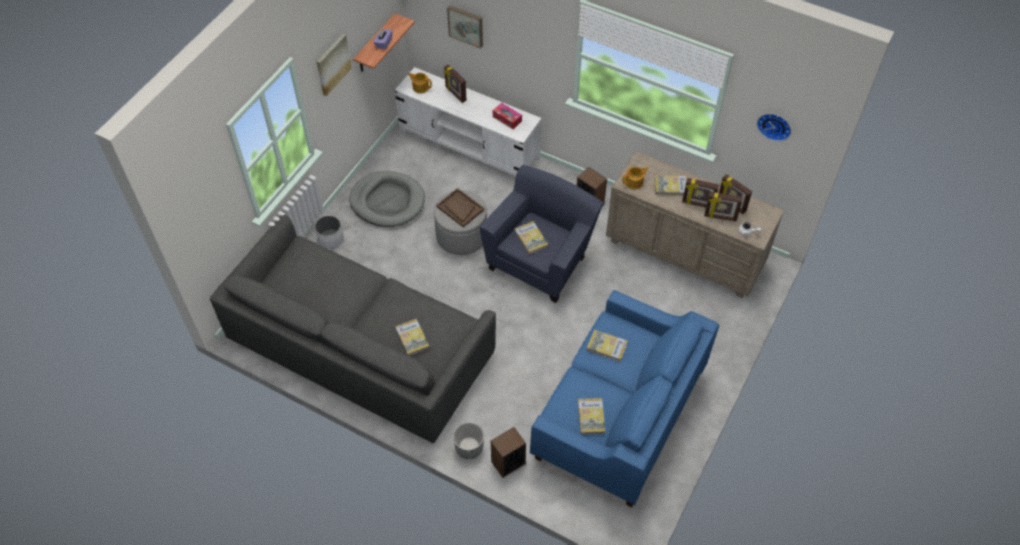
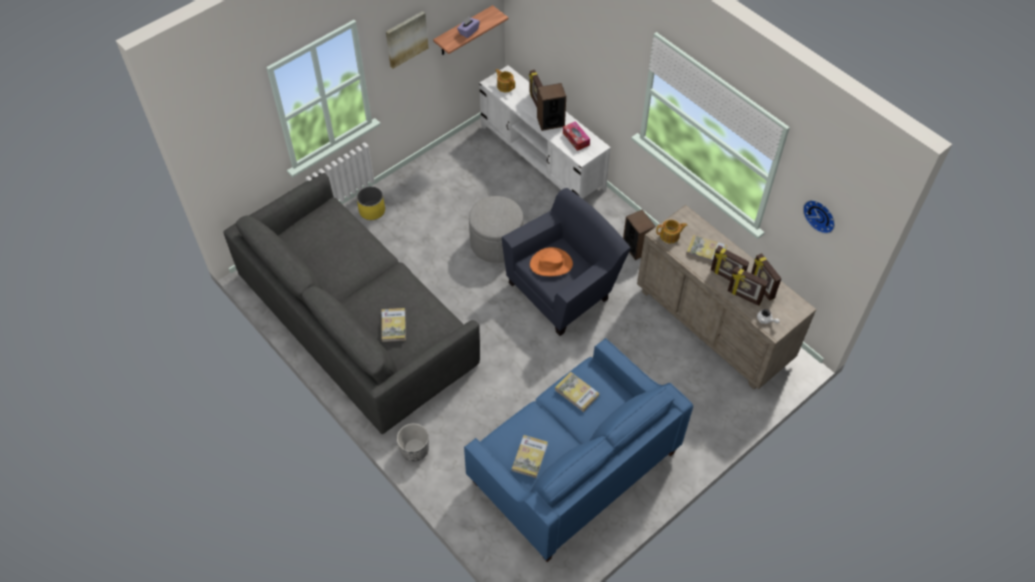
camera: 20 degrees right, 0 degrees up
white planter [315,215,344,249] -> yellow planter [357,186,385,220]
grey dog bed [349,171,425,227] -> none
brown tray [436,188,484,227] -> none
picture [447,5,483,49] -> none
speaker [491,427,526,478] -> speaker moved to [537,83,566,131]
book [514,221,548,255] -> orange hat [530,247,573,276]

